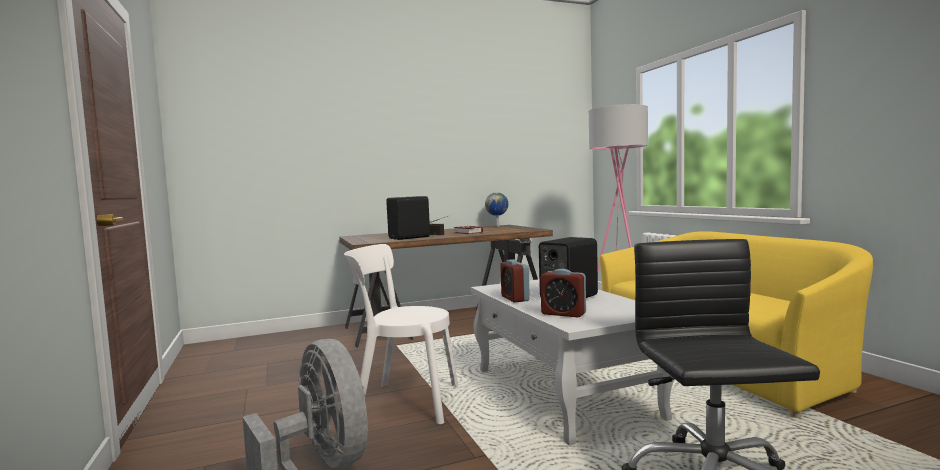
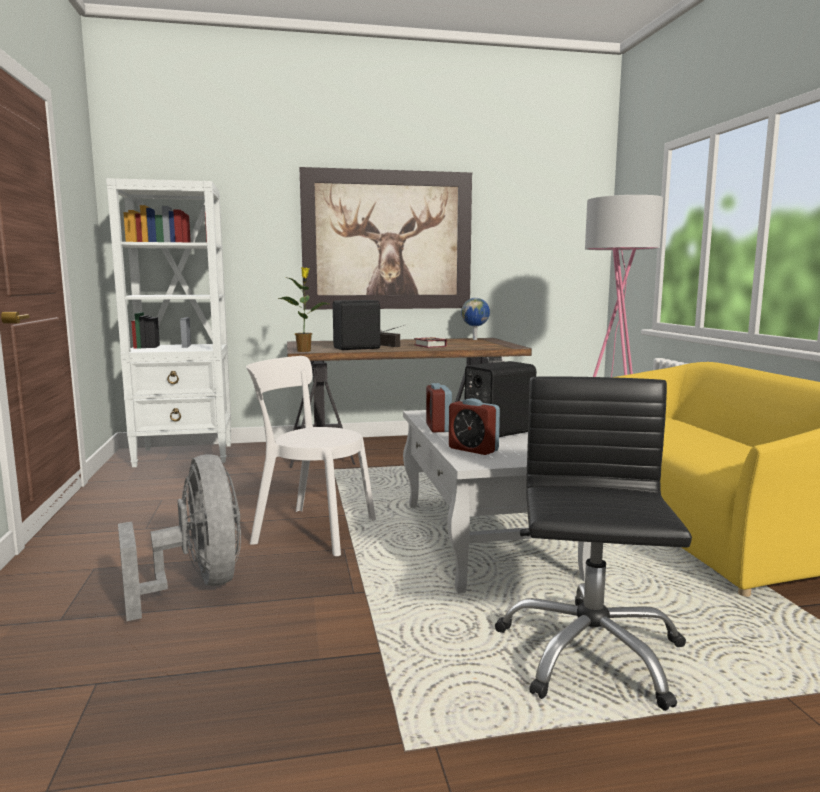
camera: 10 degrees right, 5 degrees up
none -> white bookcase [106,178,231,467]
none -> potted plant [278,267,329,352]
none -> picture [299,167,472,310]

